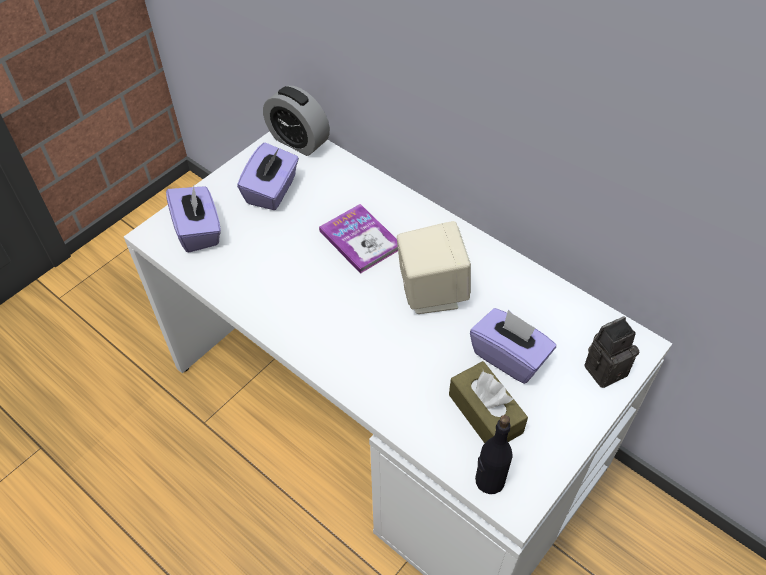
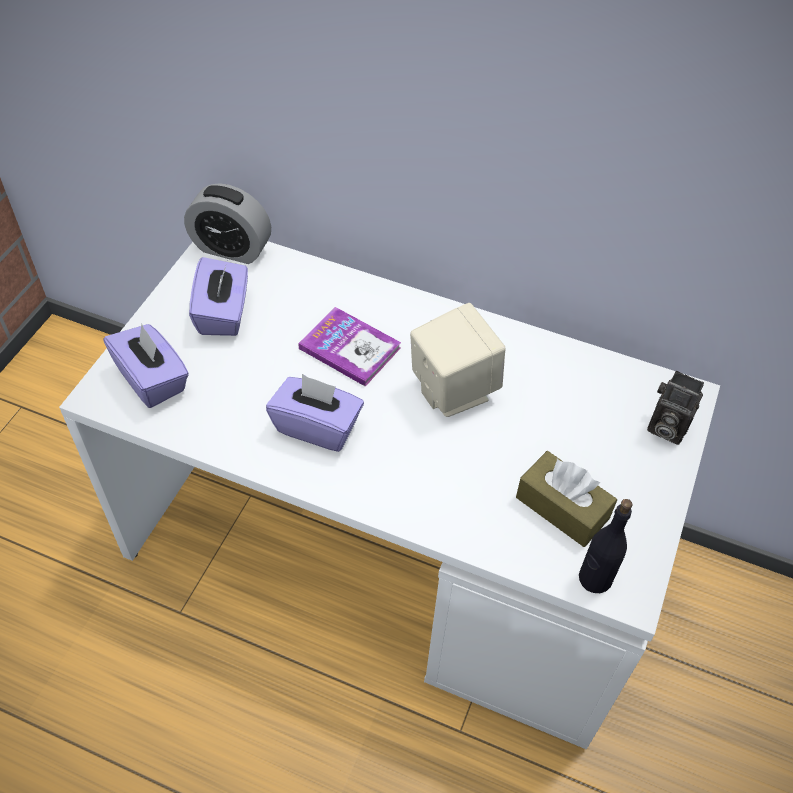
camera: 20 degrees left, 0 degrees up
purple tissue box [470,308,556,384] -> purple tissue box moved to [266,374,364,452]
camera [584,317,639,388] -> camera turned 105 degrees counterclockwise [647,371,704,445]

